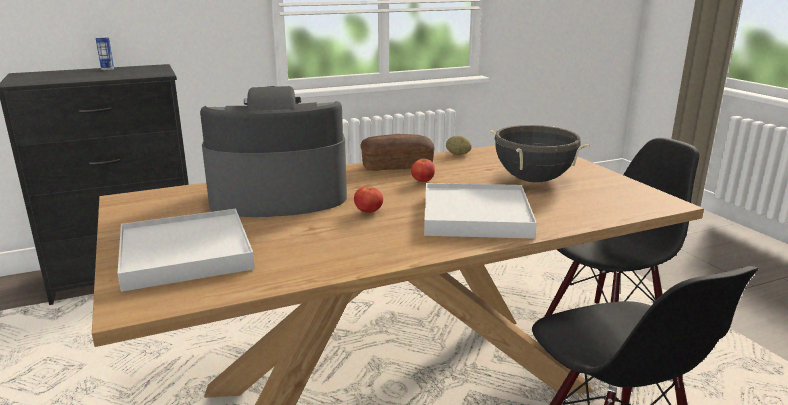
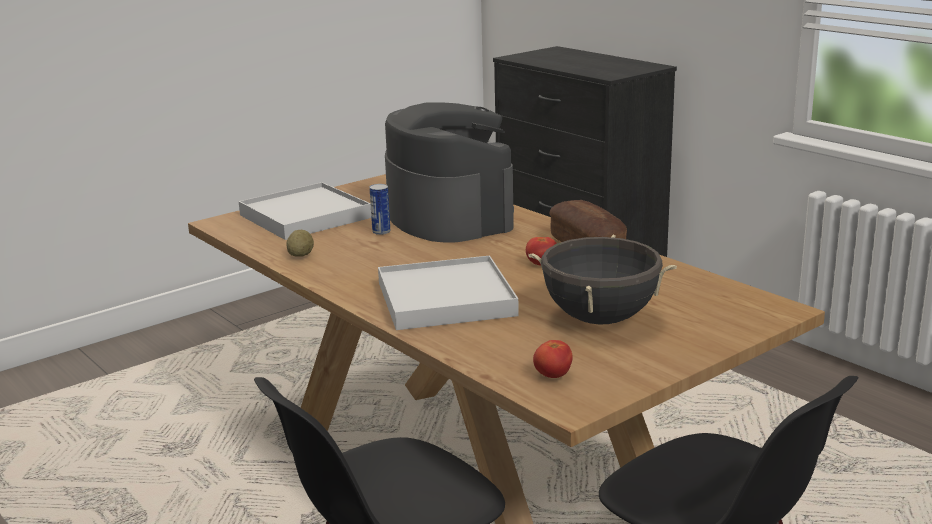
camera: 75 degrees right, 0 degrees up
can [95,36,114,70] -> can moved to [369,184,390,235]
tomato [354,186,383,213] -> tomato moved to [533,340,573,378]
potato [446,136,472,155] -> potato moved to [286,230,314,257]

